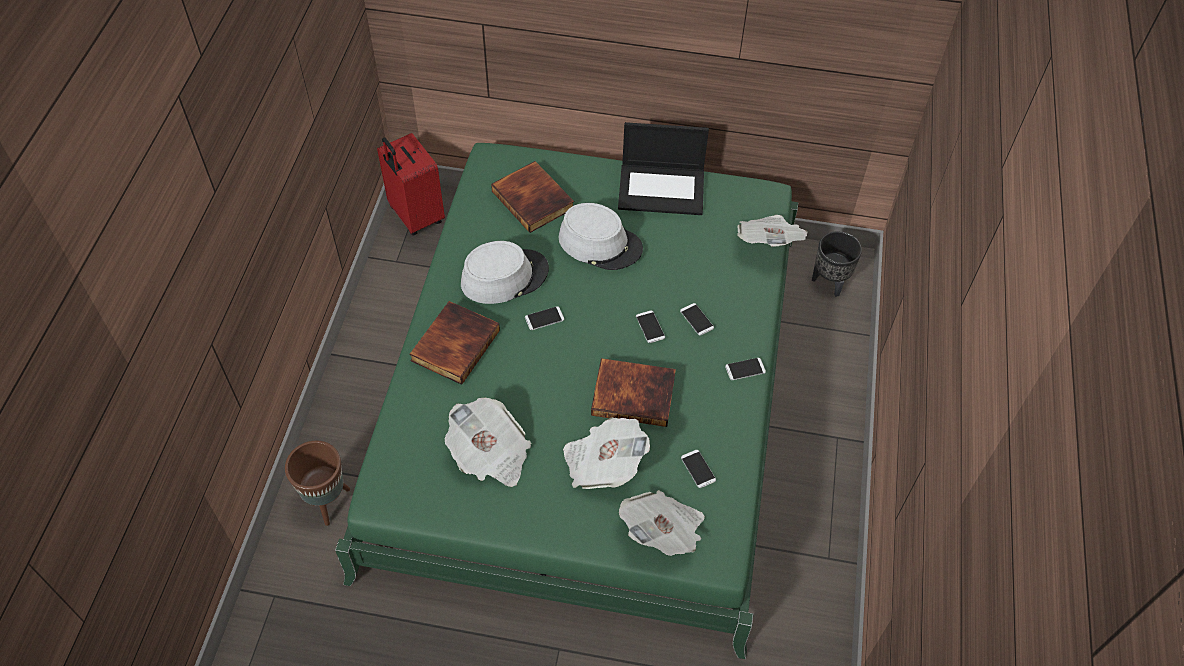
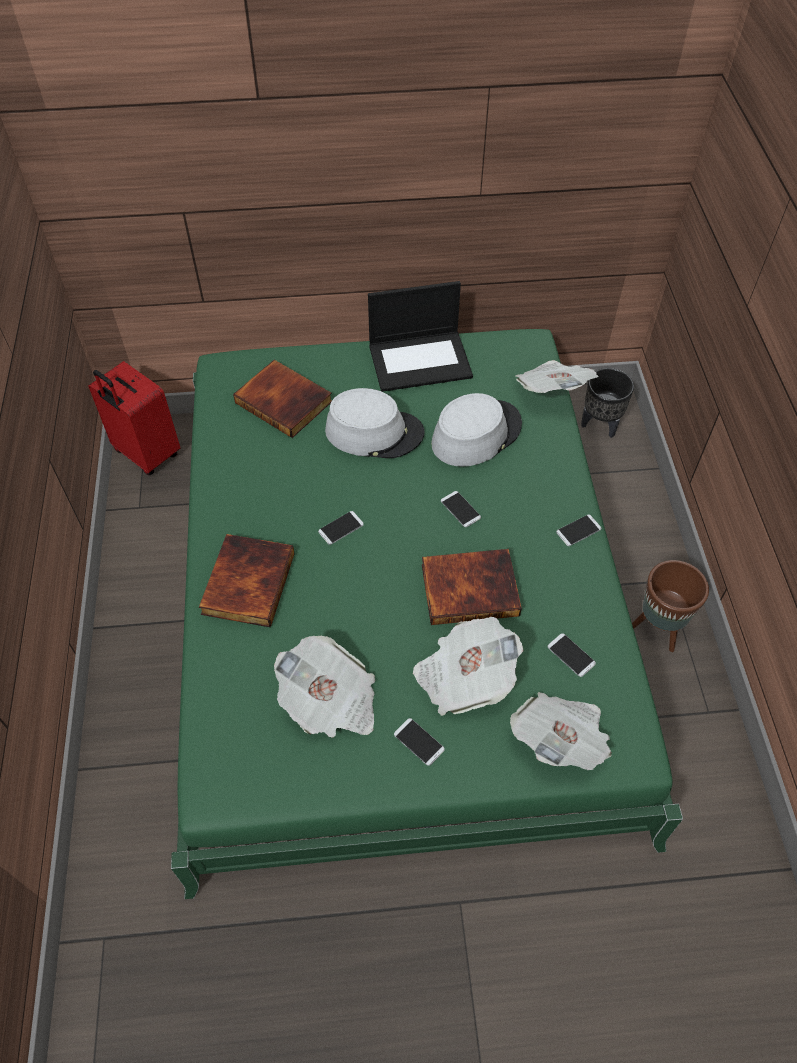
camera: 15 degrees left, 0 degrees up
brown planter [285,441,350,526] -> brown planter moved to [632,560,709,652]
grey hat [461,241,549,304] -> grey hat moved to [431,393,522,467]
phone [680,303,714,335] -> phone moved to [394,718,445,766]

